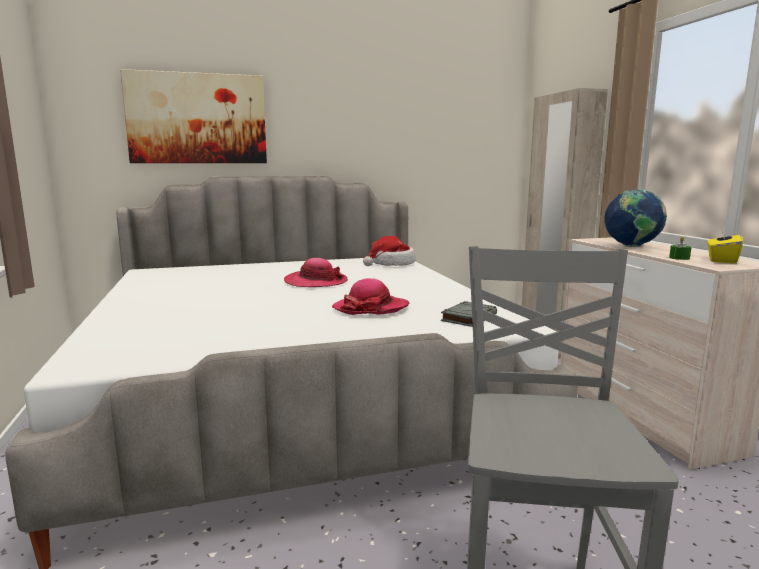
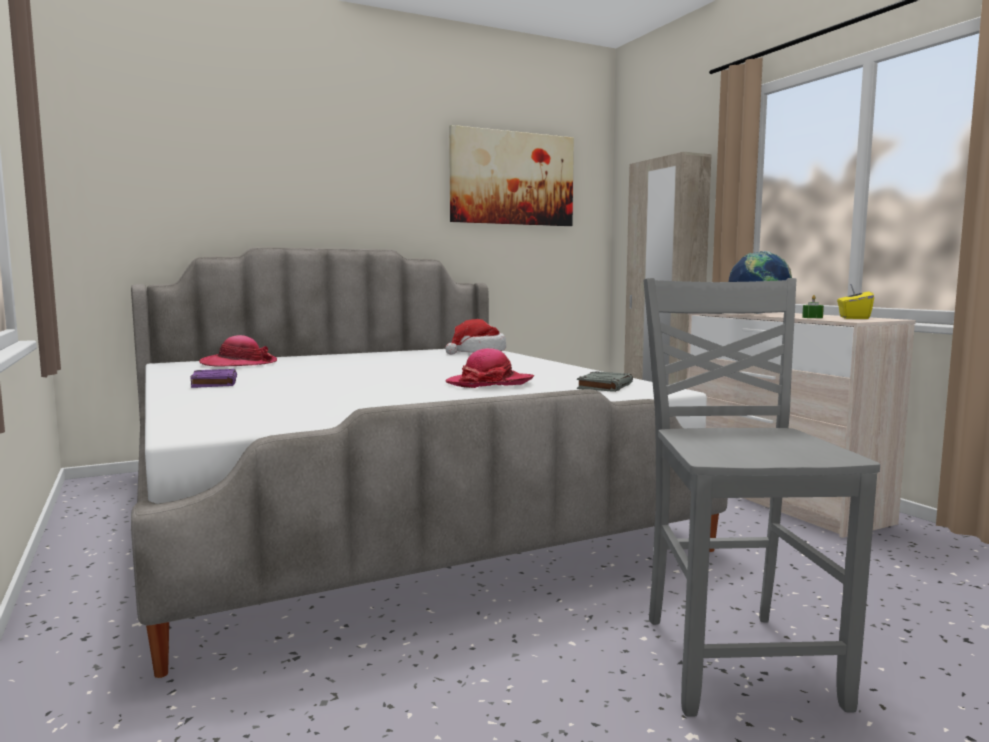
camera: 10 degrees left, 5 degrees down
picture [120,69,267,163] -> picture moved to [449,125,574,226]
hat [284,258,348,287] -> hat moved to [199,335,277,366]
none -> purple book [190,369,237,388]

